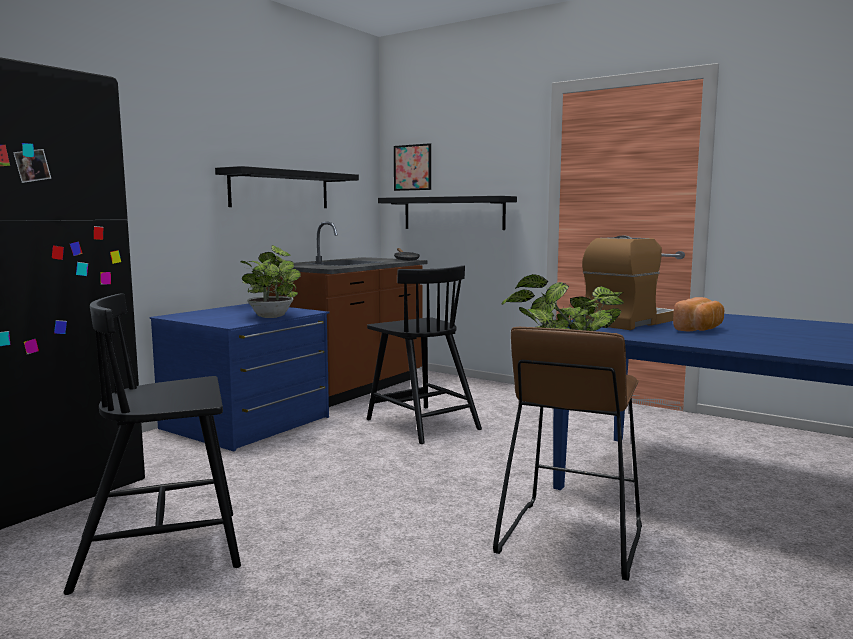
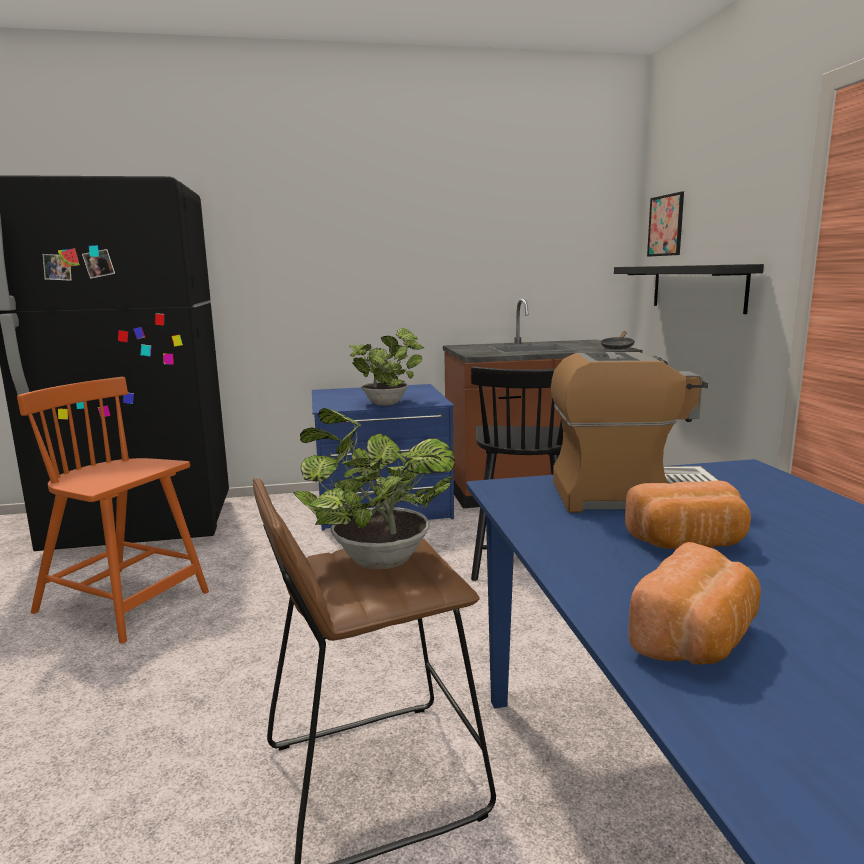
camera: 45 degrees right, 5 degrees up
black chair [63,293,241,595] -> orange chair [17,377,209,644]
black shelf [215,166,359,208] -> none
none -> bread [629,542,761,665]

